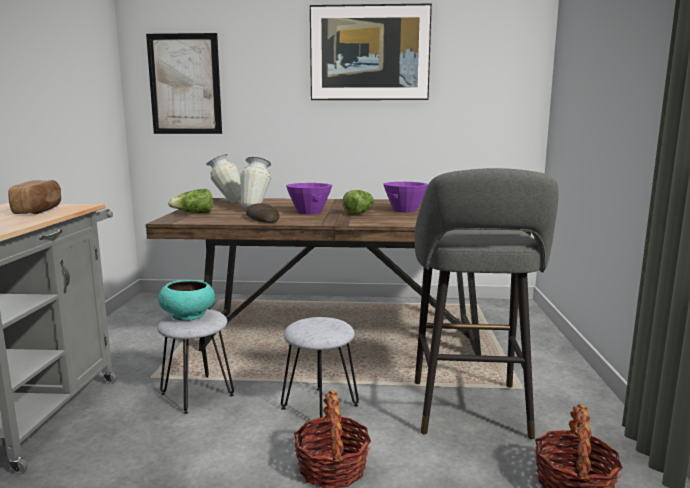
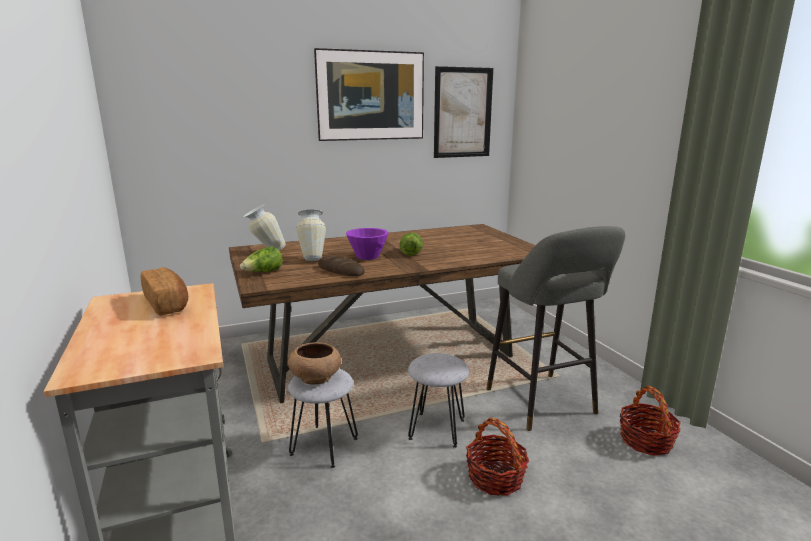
camera: 25 degrees left, 5 degrees up
picture [146,33,222,134] -> picture moved to [434,66,493,158]
turquoise bowl [158,280,215,321] -> brown bowl [288,342,341,385]
purple bowl [383,182,428,212] -> none

